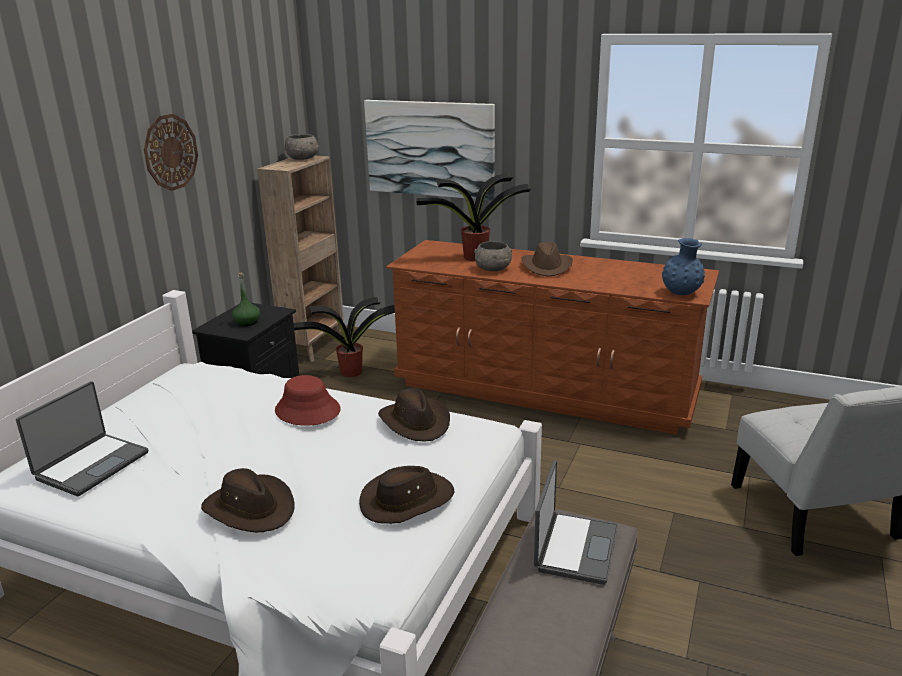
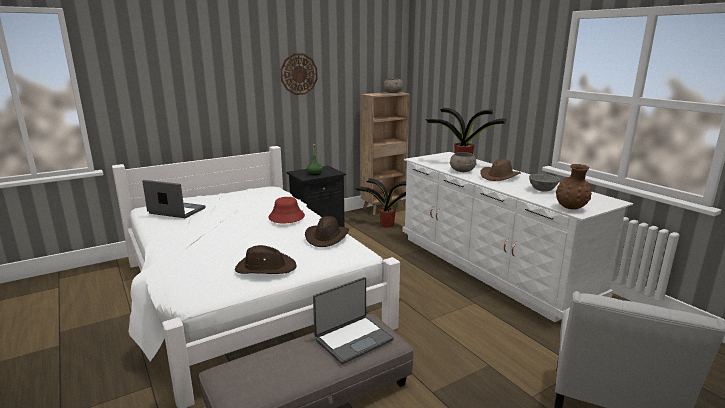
camera: 35 degrees right, 5 degrees down
laptop [16,381,148,496] -> laptop turned 135 degrees counterclockwise [142,180,206,218]
brown hat [201,468,295,532] -> none
picture [364,100,495,200] -> none
brown dresser [386,240,719,434] -> white dresser [402,152,633,322]
blue vase [662,238,705,295] -> brown vase [556,164,592,210]
none -> grey bowl [529,174,560,192]

